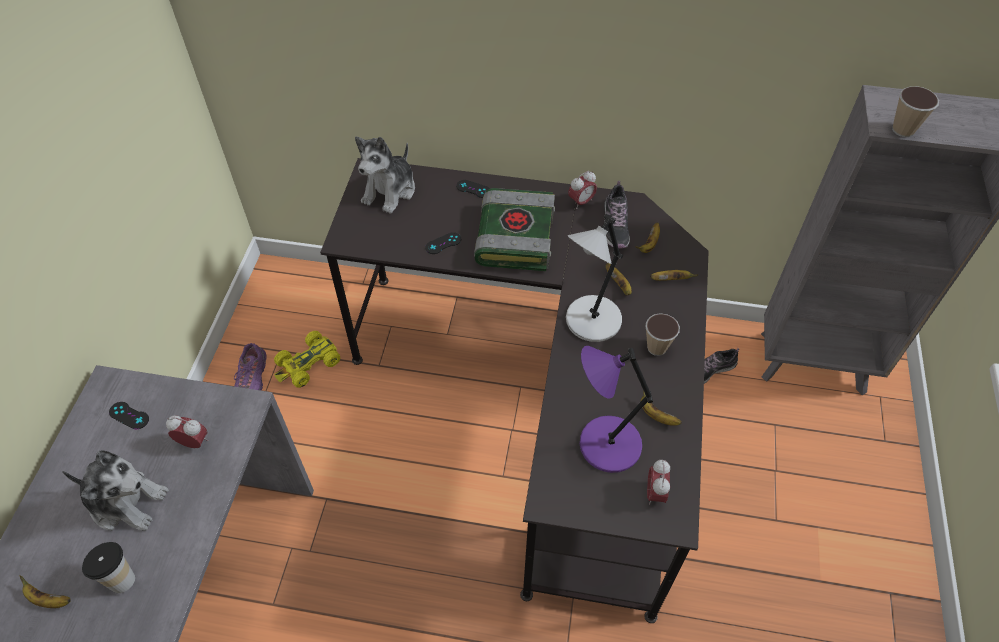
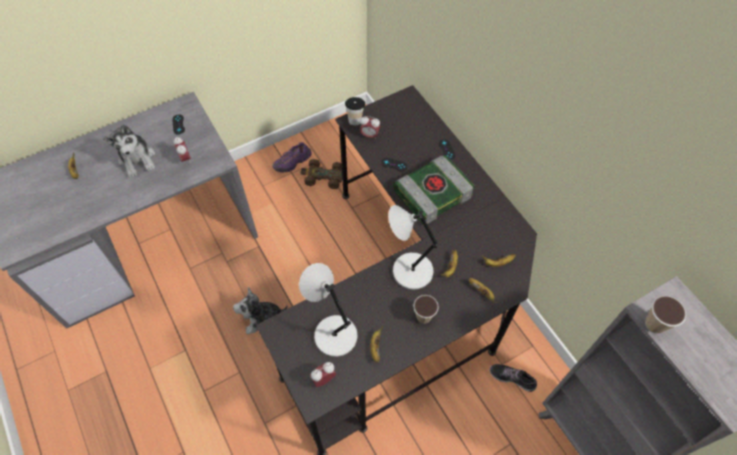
camera: 50 degrees right, 5 degrees up
cup [82,542,135,593] -> cup moved to [345,97,365,125]
yellow toy car [274,331,341,388] -> brown toy car [300,159,342,189]
plush toy [355,136,415,214] -> plush toy moved to [233,287,288,334]
alarm clock [568,171,597,209] -> alarm clock moved to [360,116,380,139]
purple table lamp [580,346,653,473] -> grey table lamp [299,263,357,357]
shoe [604,181,630,248] -> none

